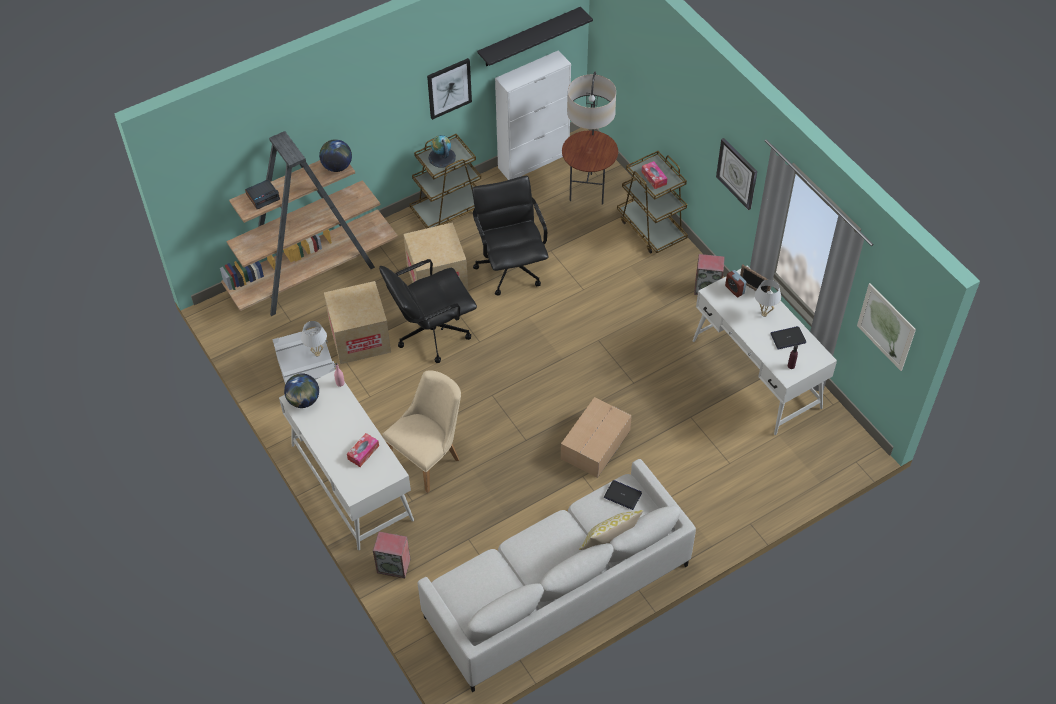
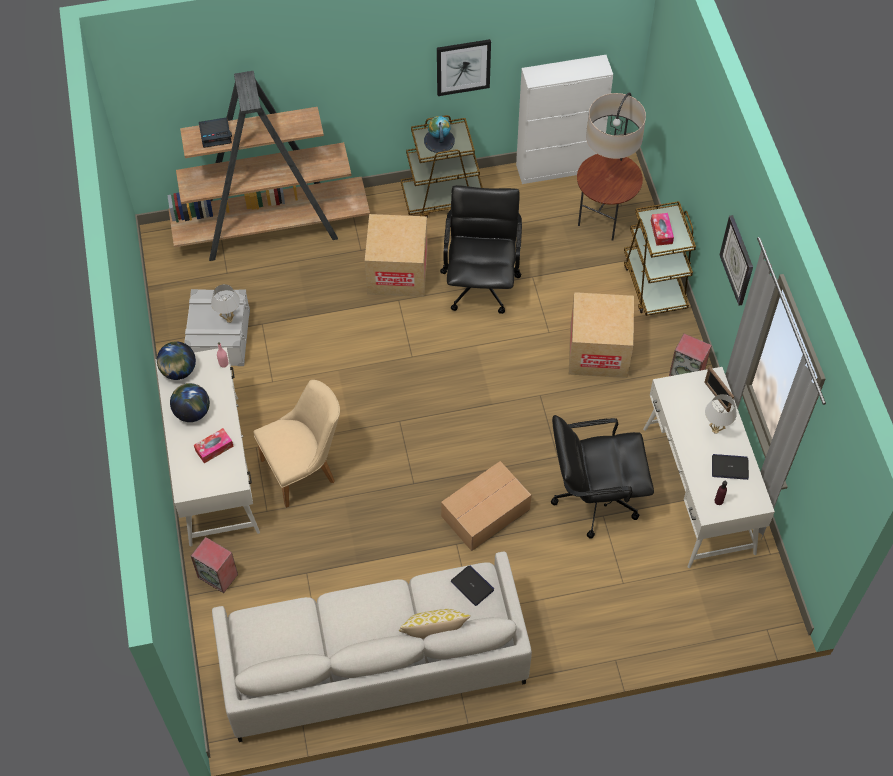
camera: 20 degrees right, 5 degrees up
globe [319,139,352,172] -> globe moved to [170,383,210,422]
cardboard box [324,281,391,364] -> cardboard box moved to [569,292,634,378]
black office chair [379,259,477,363] -> black office chair moved to [551,415,654,539]
black shelf [477,7,593,66] -> none
alarm clock [725,270,747,298] -> none
picture [857,283,916,371] -> none

